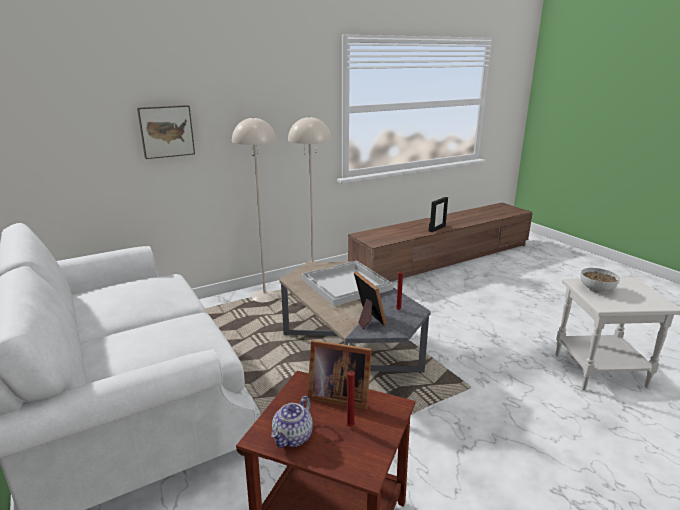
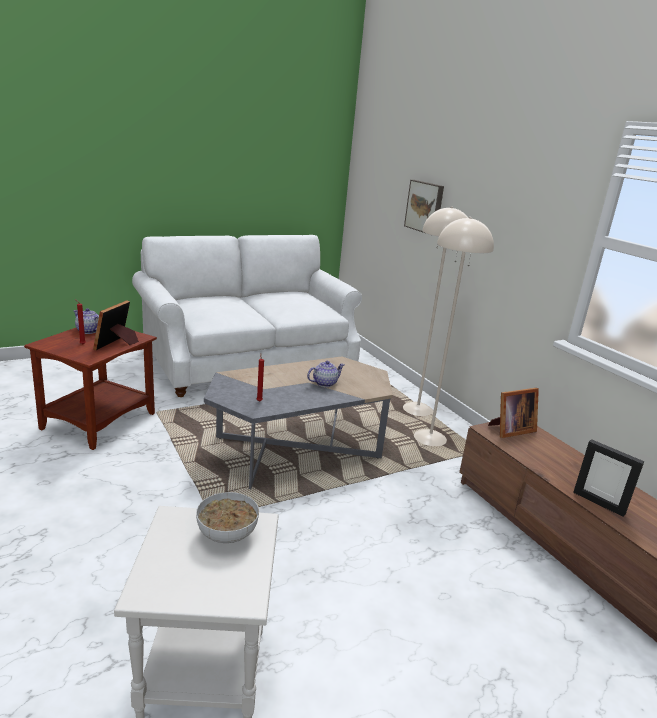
camera: 90 degrees right, 0 degrees up
white tray [302,260,393,306] -> teapot [307,361,345,387]
picture frame [354,272,387,329] -> picture frame moved to [488,388,539,438]

